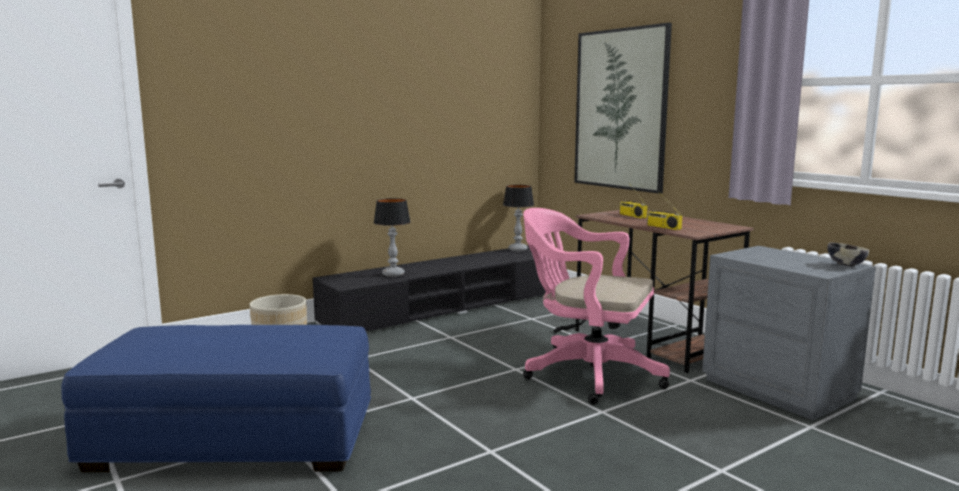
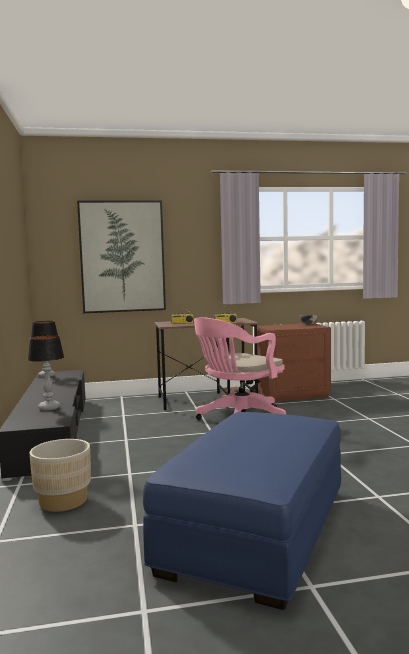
camera: 65 degrees left, 5 degrees down
grey nightstand [702,246,876,420] -> brown nightstand [257,323,331,402]

